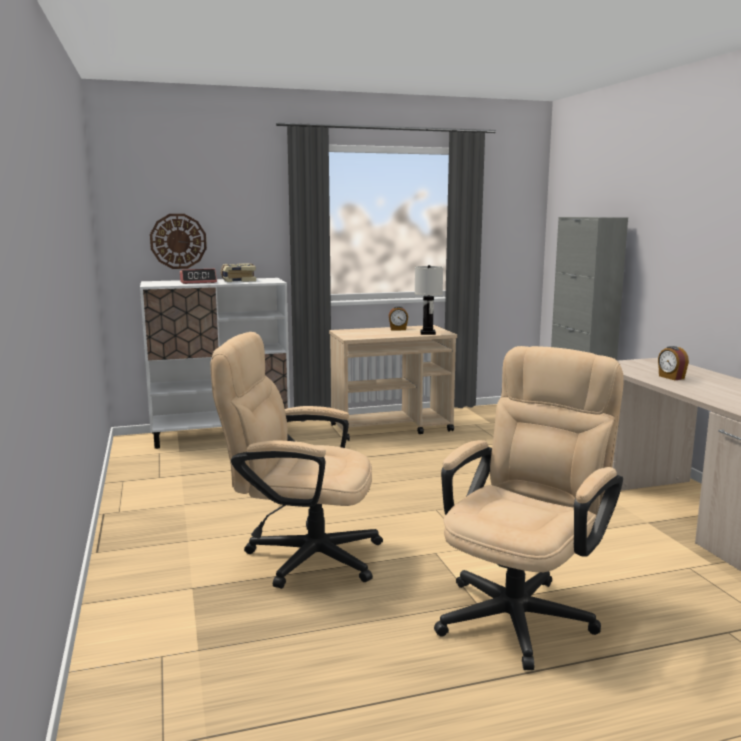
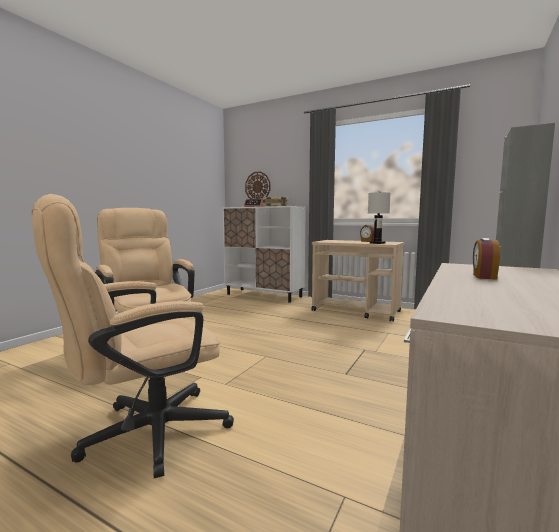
camera: 45 degrees right, 5 degrees down
beige office chair [434,346,624,670] -> beige office chair turned 150 degrees clockwise [31,194,234,478]

